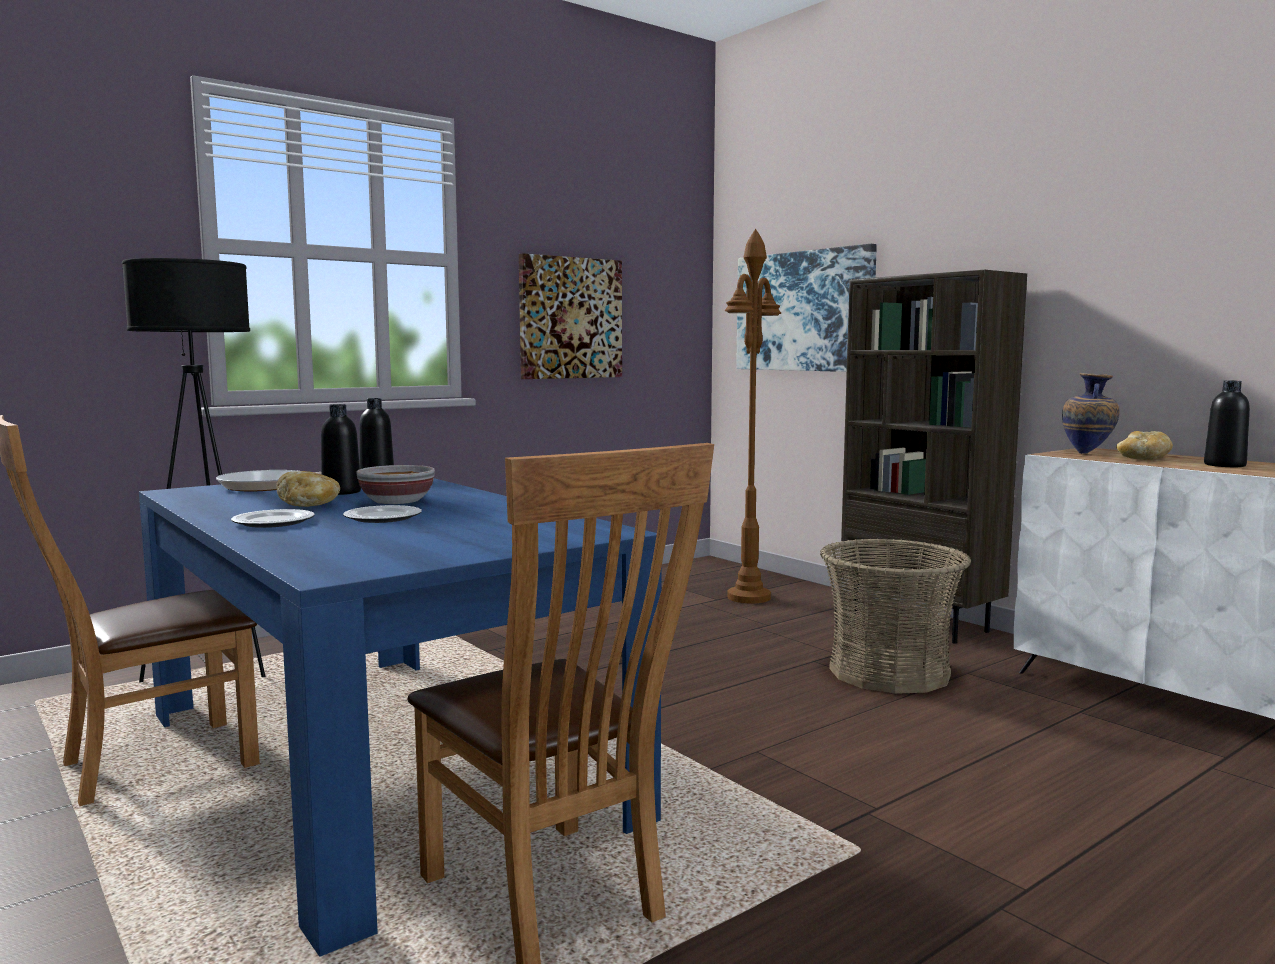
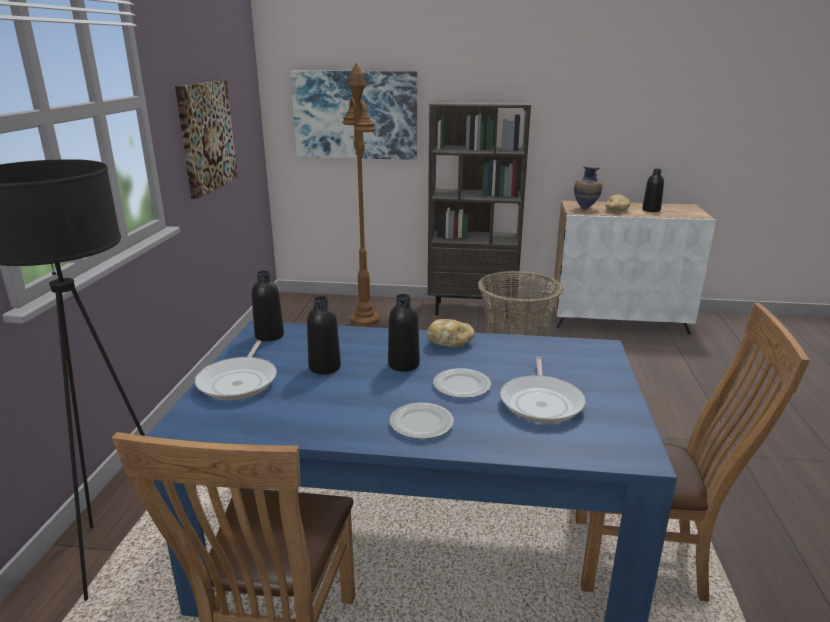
camera: 45 degrees left, 15 degrees up
bread [276,471,340,507] -> bread moved to [427,319,475,347]
bowl [356,465,435,504] -> black bottle [388,294,420,372]
none -> frying pan [500,357,586,424]

